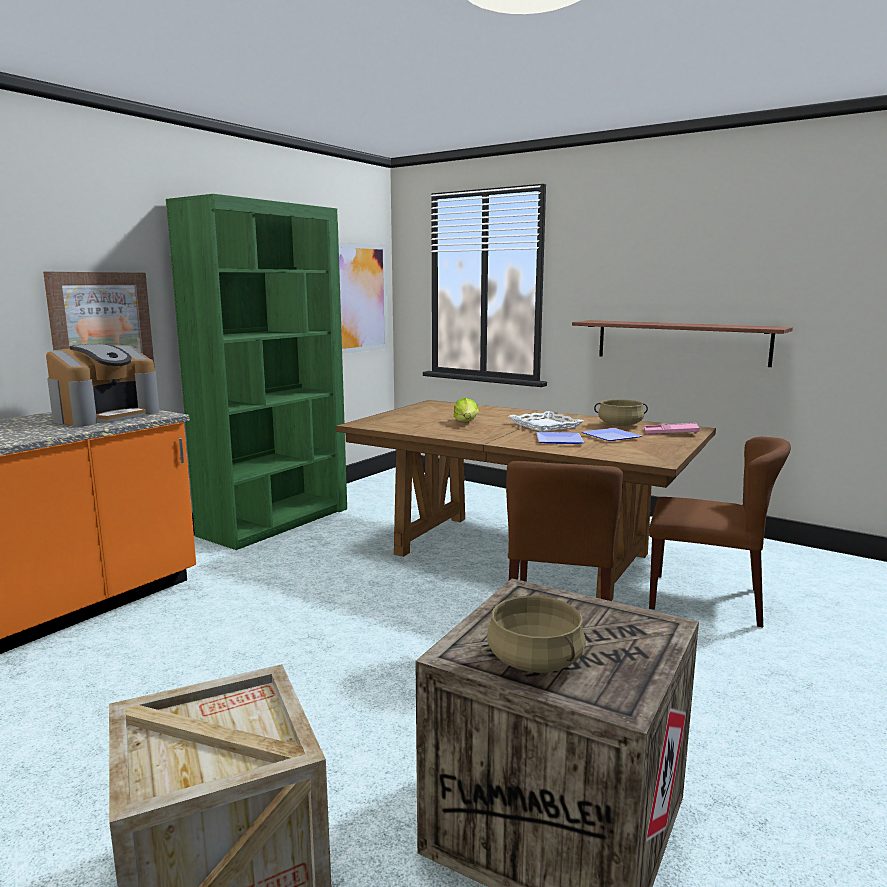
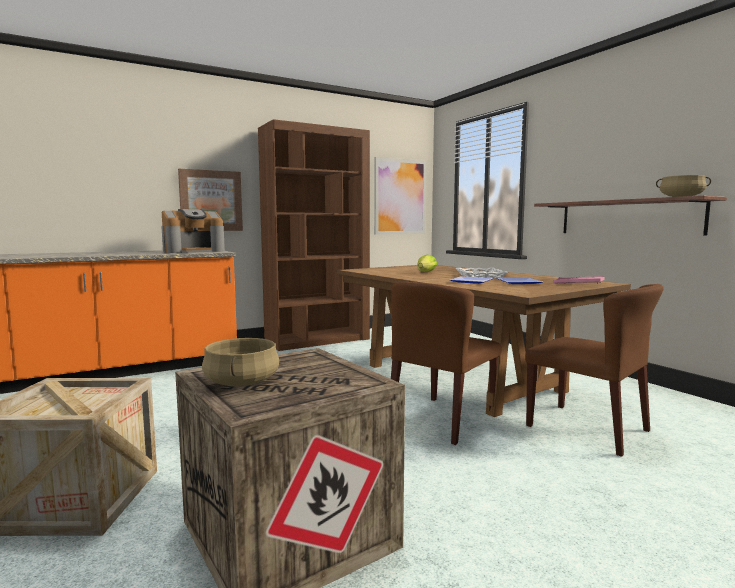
camera: 25 degrees right, 5 degrees down
green bookcase [166,194,347,550] -> brown bookcase [258,119,370,351]
beige cooking pot [594,399,648,426] -> beige cooking pot moved to [656,175,711,197]

